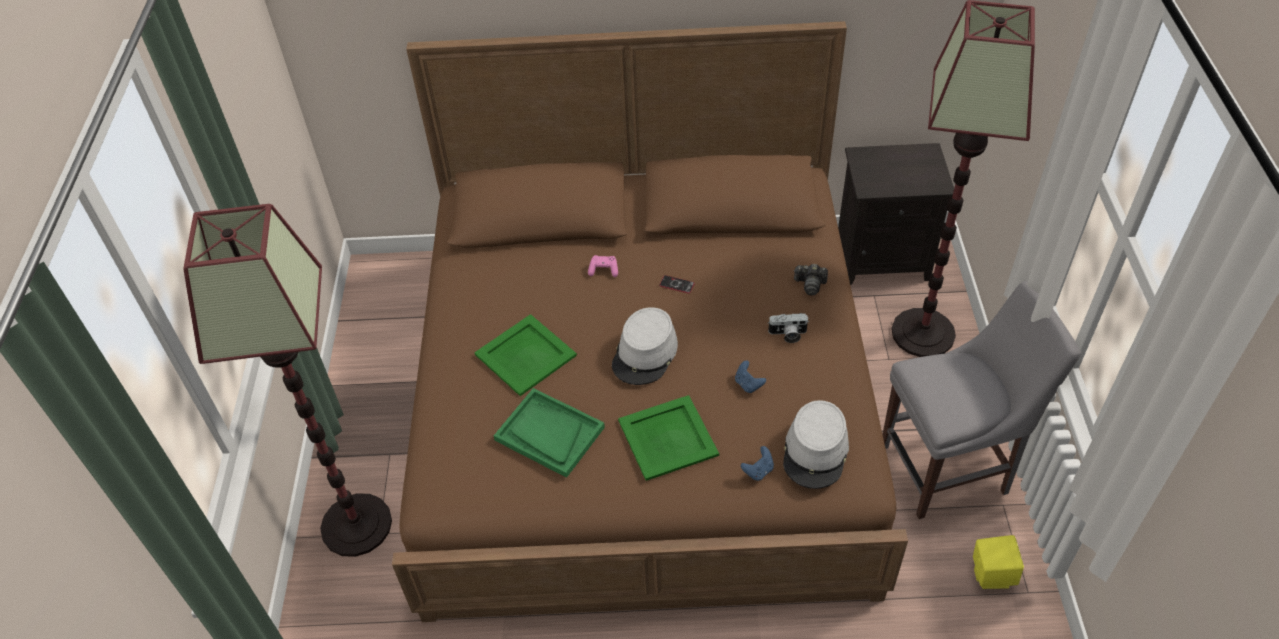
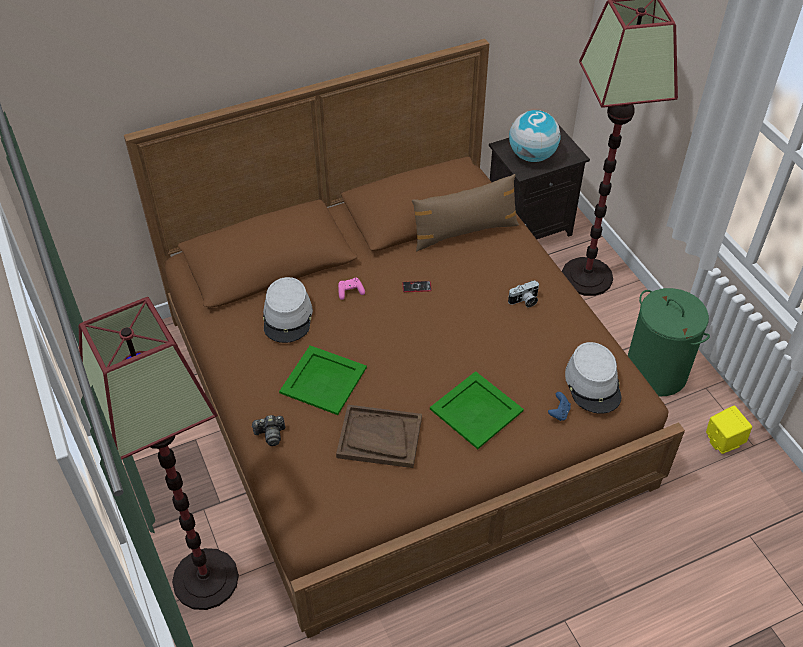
camera: 25 degrees left, 0 degrees up
green tray [494,388,605,478] -> brown tray [336,405,422,468]
grey hat [612,307,678,385] -> grey hat moved to [263,277,313,343]
blue game controller [735,361,766,393] -> none
camera [794,264,828,296] -> camera moved to [251,415,285,446]
grey chair [882,281,1081,519] -> green laundry basket [628,288,710,396]
none -> brown pillow [412,174,519,251]
none -> globe [509,110,561,162]

